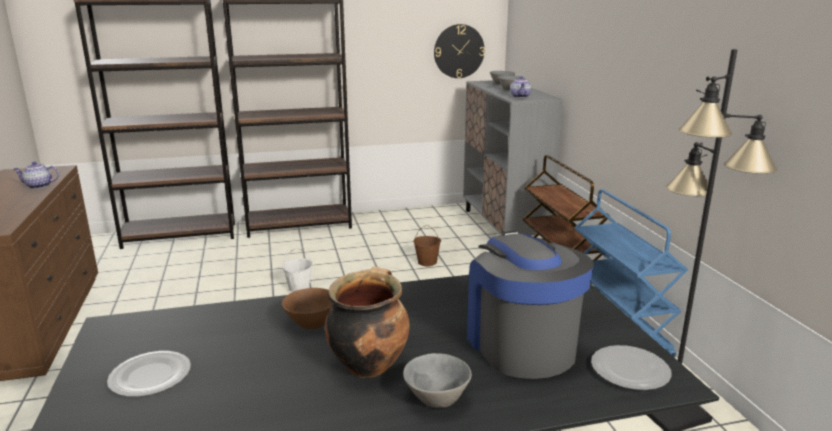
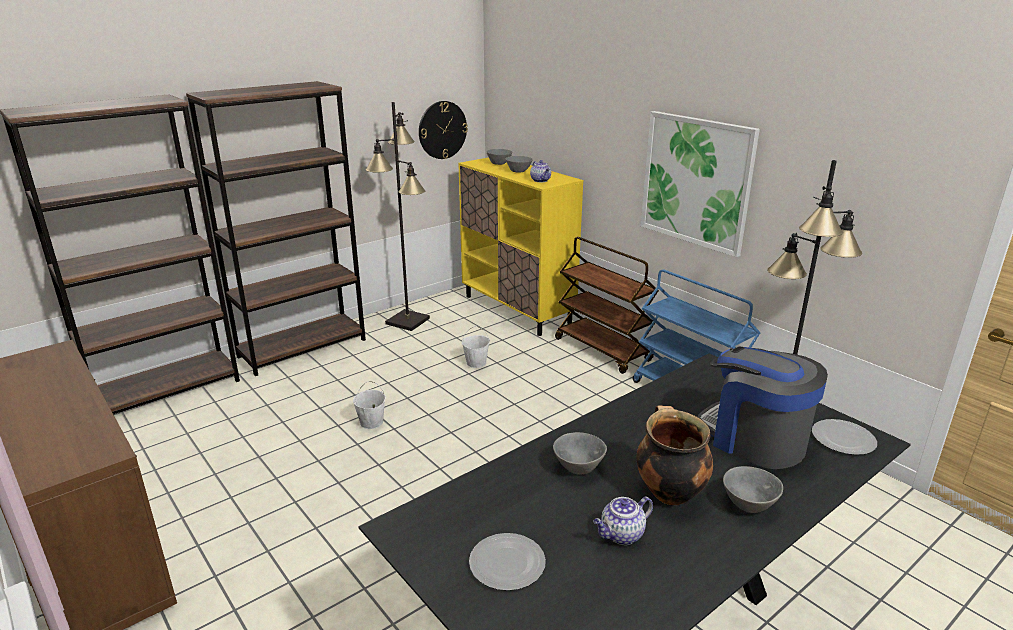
camera: 25 degrees left, 5 degrees up
teapot [13,162,59,189] -> teapot moved to [593,496,653,545]
brown bowl [282,288,332,329] -> grey bowl [553,432,607,475]
brown bucket [413,225,441,266] -> white bucket [462,326,490,368]
grey cabinet [463,80,564,241] -> yellow cabinet [458,157,583,336]
none -> black floor lamp [366,102,430,331]
none -> picture [641,111,760,257]

